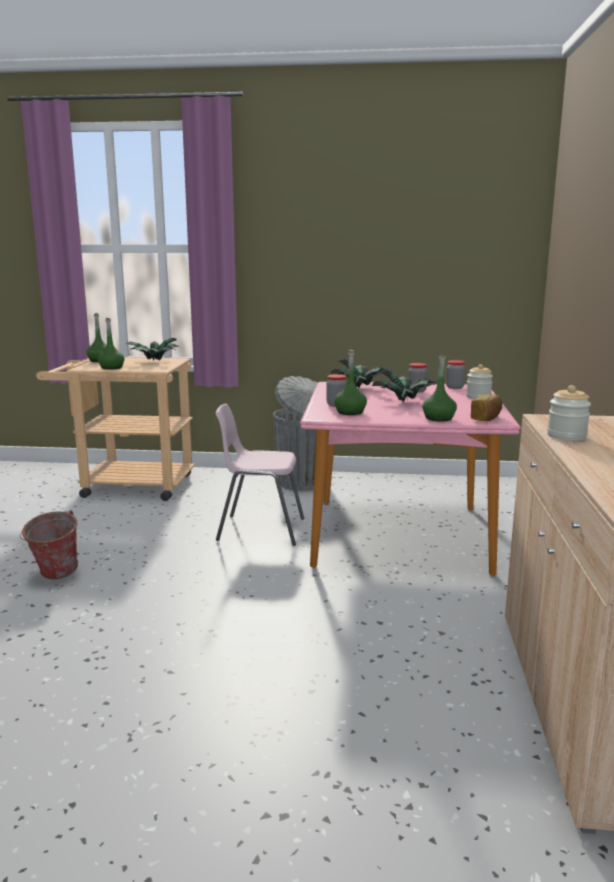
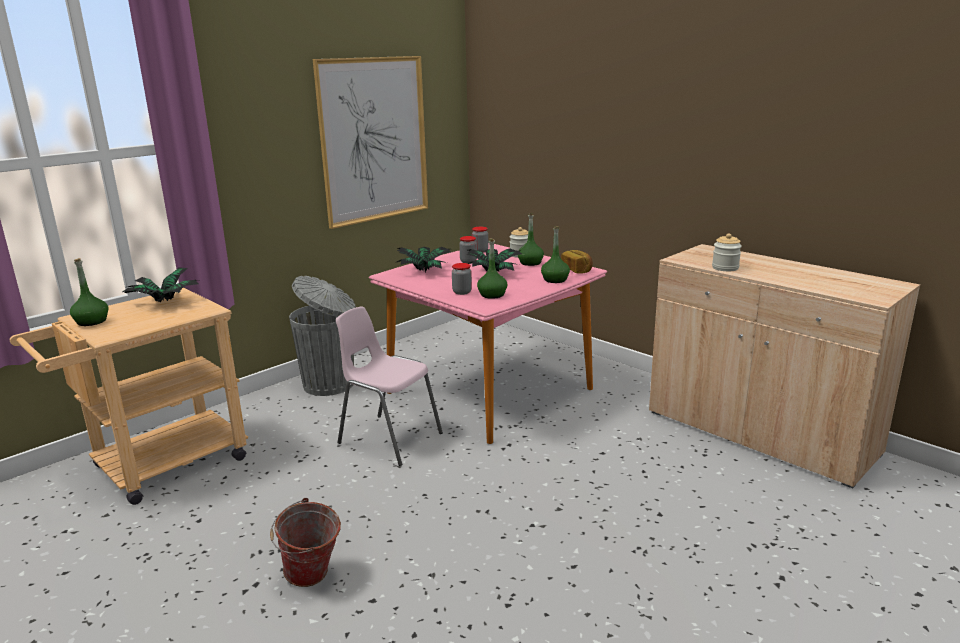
camera: 50 degrees left, 5 degrees up
green bottle [98,318,125,370] -> green bottle moved to [518,213,544,266]
pink chair [216,404,304,546] -> pink chair turned 75 degrees clockwise [336,306,443,466]
none -> picture [313,56,428,229]

